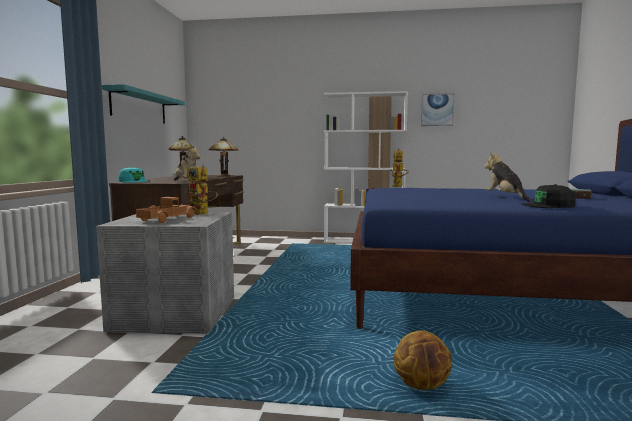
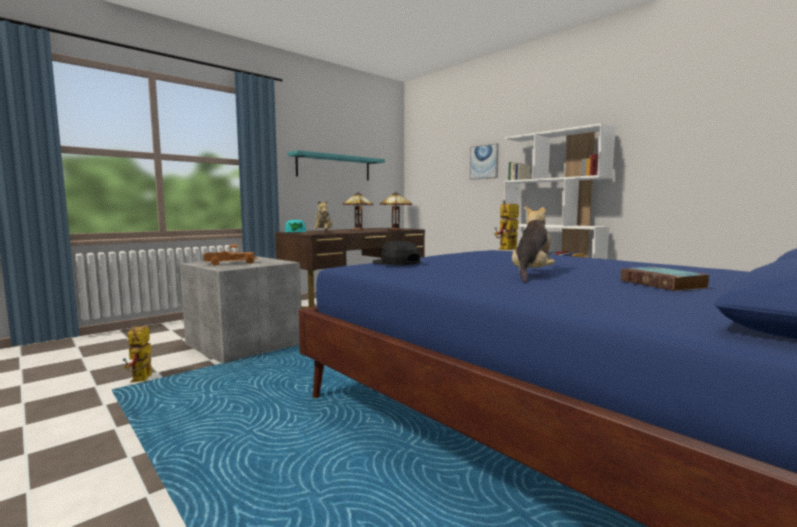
camera: 40 degrees right, 0 degrees up
toy robot [188,164,218,215] -> toy robot moved to [123,326,152,382]
basketball [394,330,452,390] -> none
picture [421,93,454,126] -> picture moved to [469,143,499,180]
black cap [521,184,575,208] -> black cap moved to [372,240,420,266]

